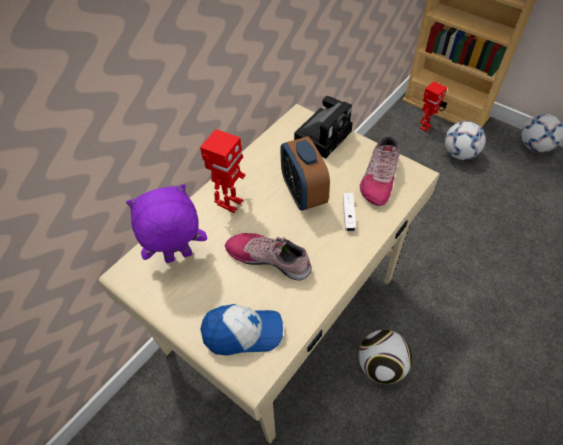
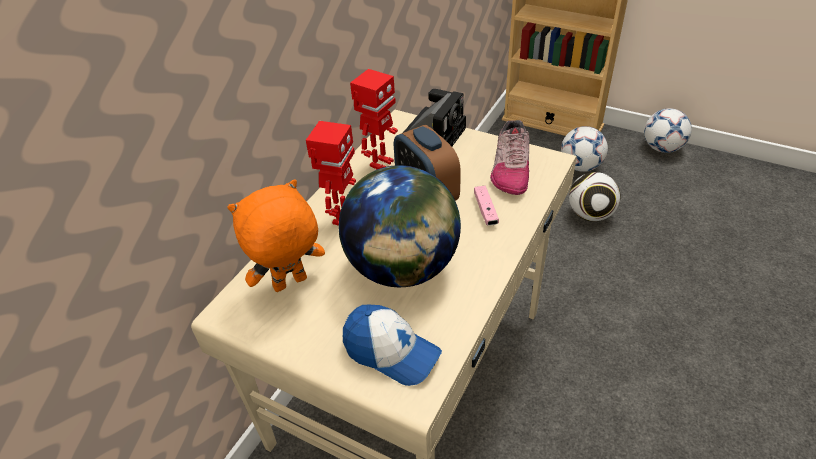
camera: 10 degrees left, 10 degrees down
purple plush toy [126,184,207,263] -> orange plush toy [228,179,325,292]
cap [200,304,283,356] -> cap turned 45 degrees clockwise [343,305,442,386]
shoe [225,233,312,280] -> globe [339,165,461,287]
white game controller [343,193,356,231] -> pink game controller [474,186,499,226]
football [358,330,412,384] -> football moved to [569,172,620,221]
toy robot [420,81,447,132] -> toy robot moved to [350,69,398,169]

